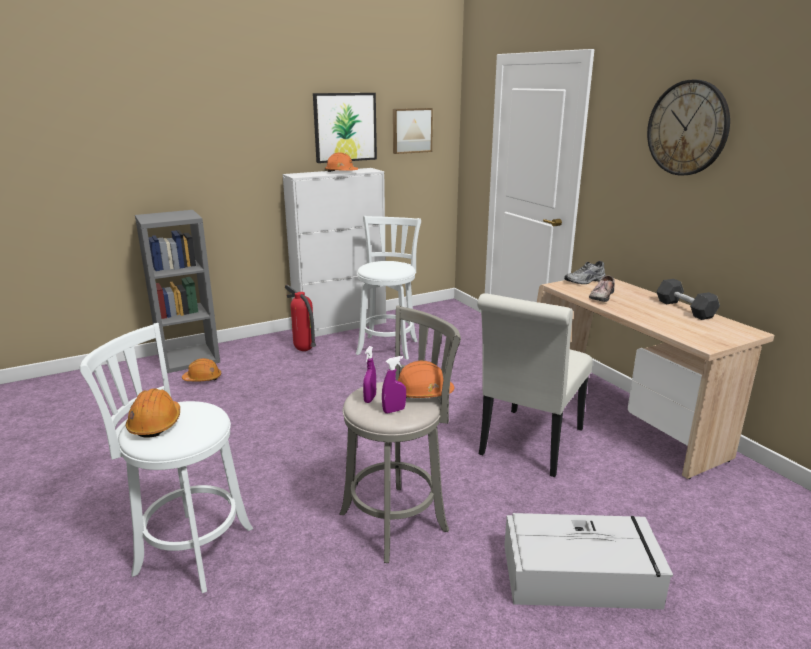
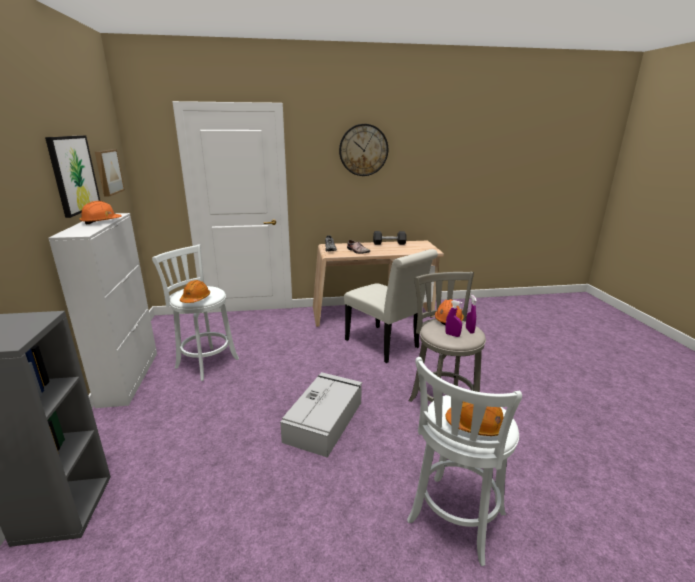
camera: 70 degrees left, 0 degrees up
orange hard hat [182,358,221,382] -> orange hard hat moved to [180,280,210,303]
fire extinguisher [285,284,316,351] -> none
grey storage box [504,513,673,609] -> grey storage box moved to [280,372,362,458]

